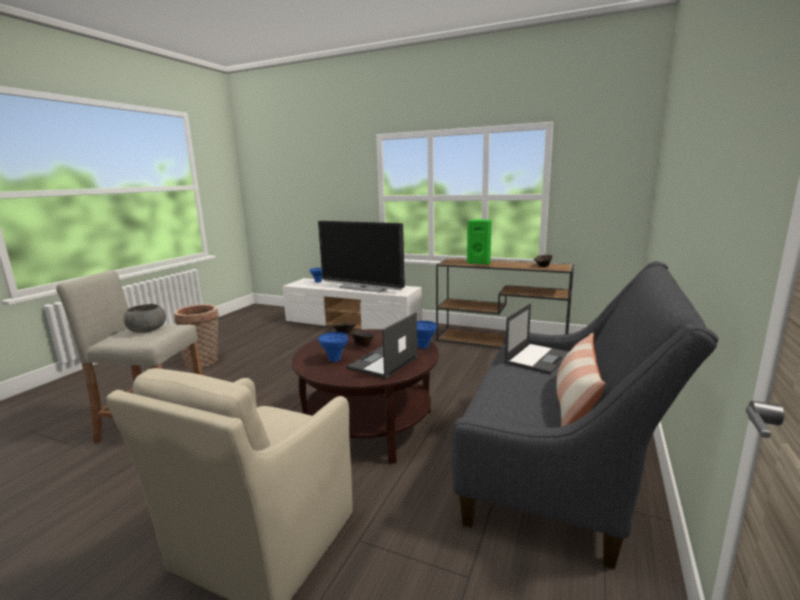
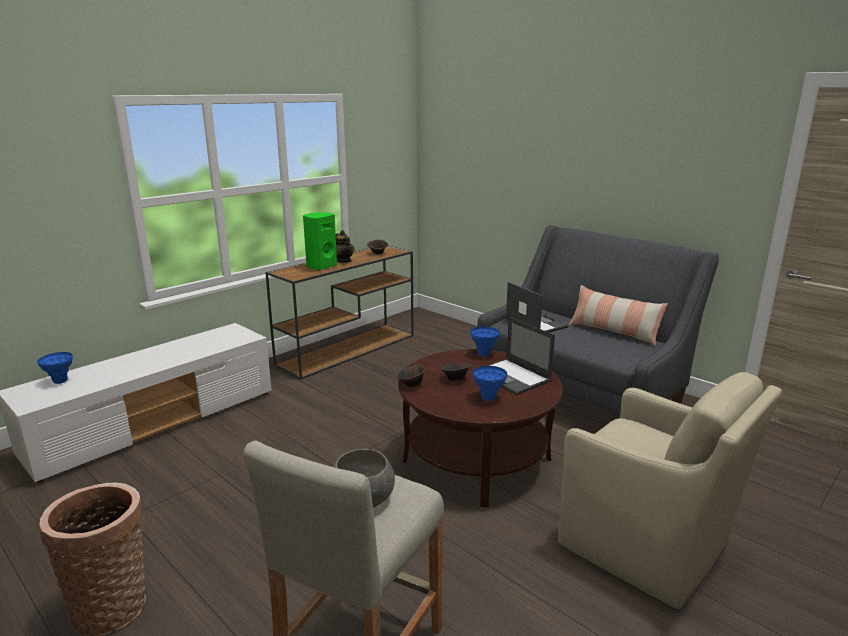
camera: 70 degrees left, 5 degrees up
television [318,221,405,293] -> none
none -> teapot [336,230,355,263]

